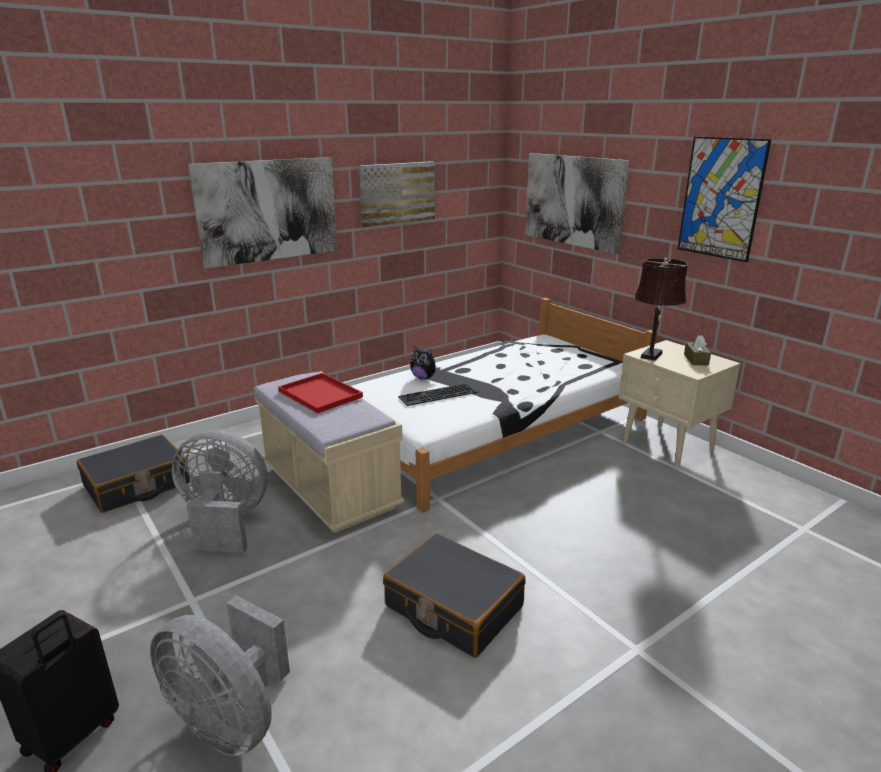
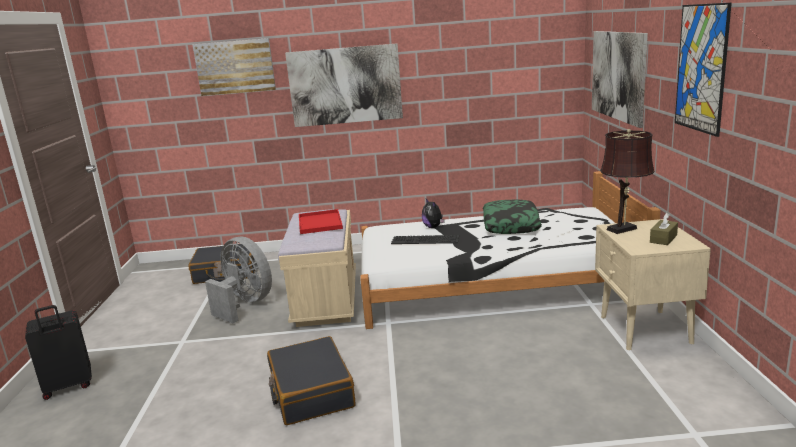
camera: 35 degrees right, 5 degrees down
grey fan [150,595,290,756] -> none
picture [359,161,435,227] -> picture moved to [192,38,276,96]
none -> pillow [483,199,542,234]

